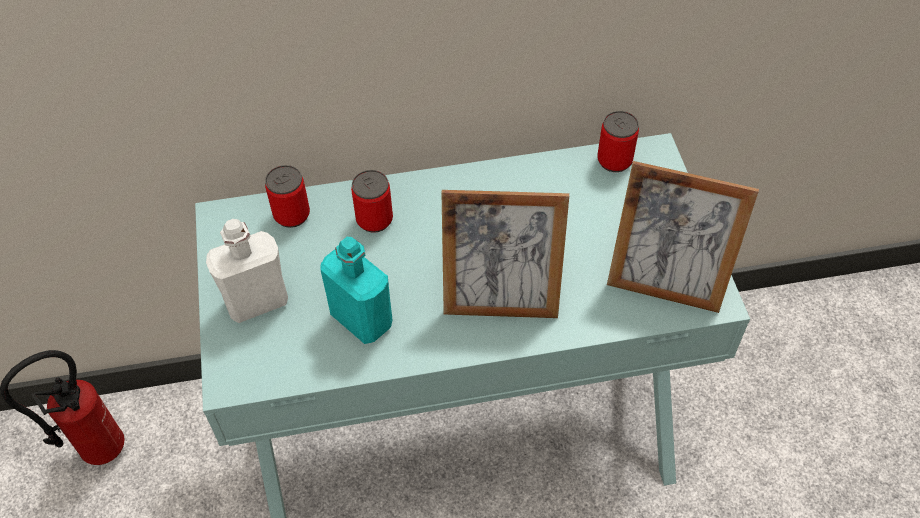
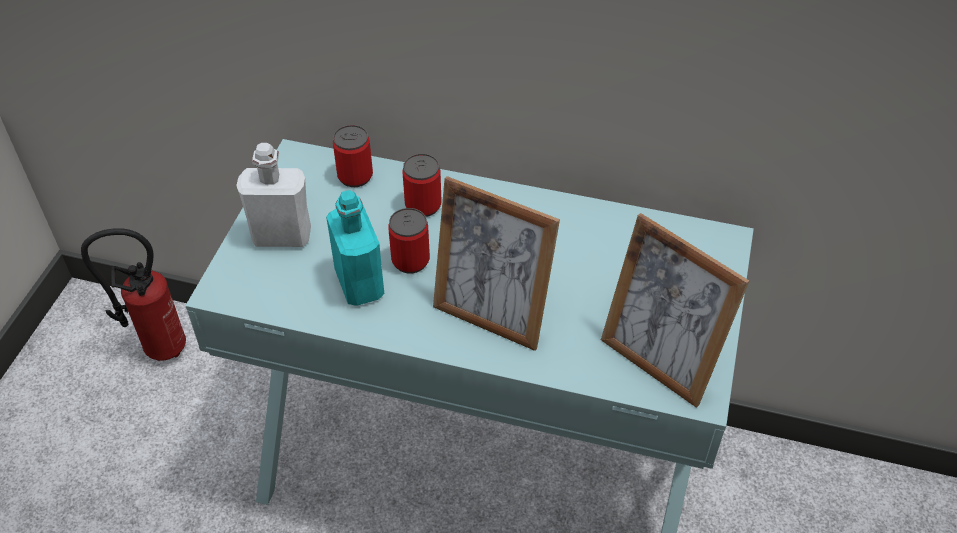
camera: 25 degrees right, 5 degrees down
can [597,111,639,172] -> can moved to [388,208,430,273]

